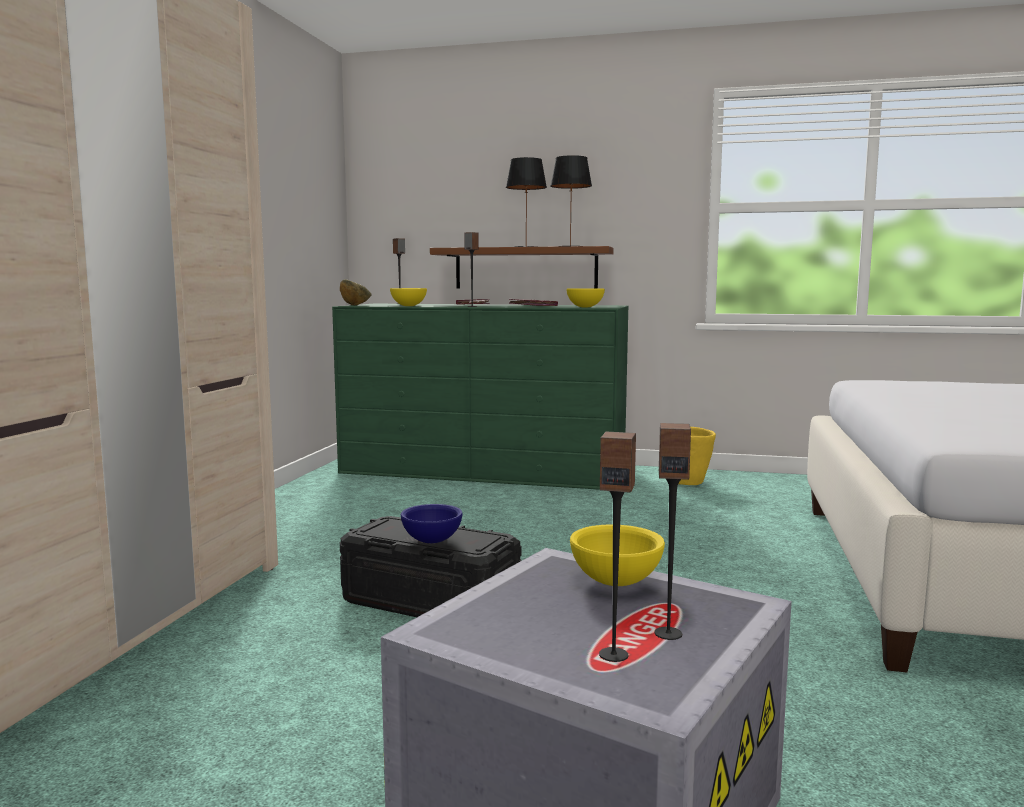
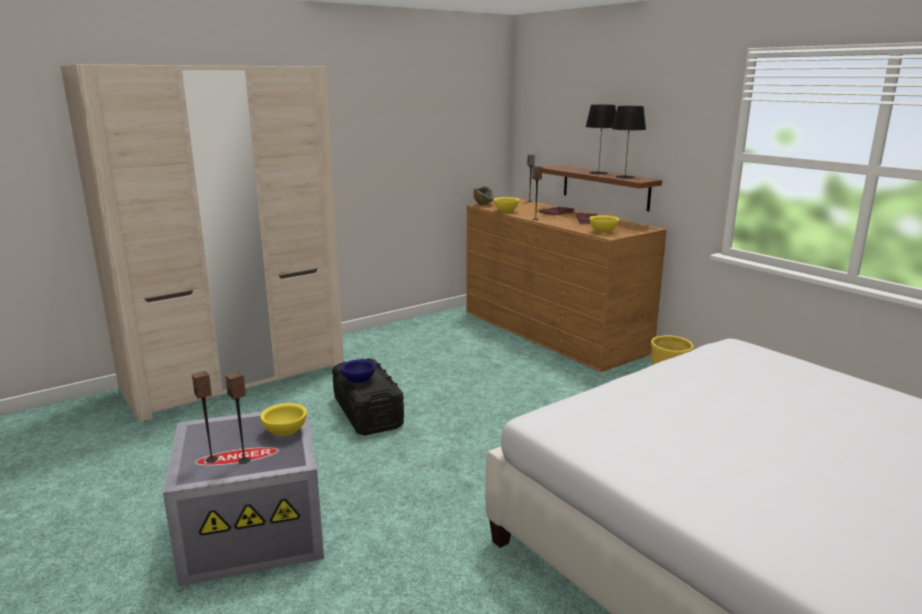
camera: 40 degrees right, 10 degrees up
green dresser [332,304,628,490] -> brown dresser [466,198,667,372]

